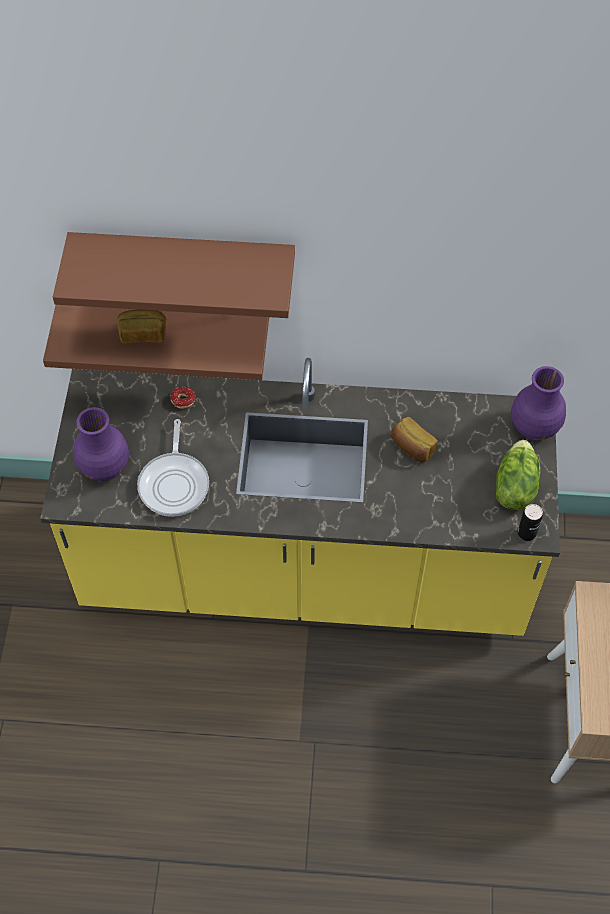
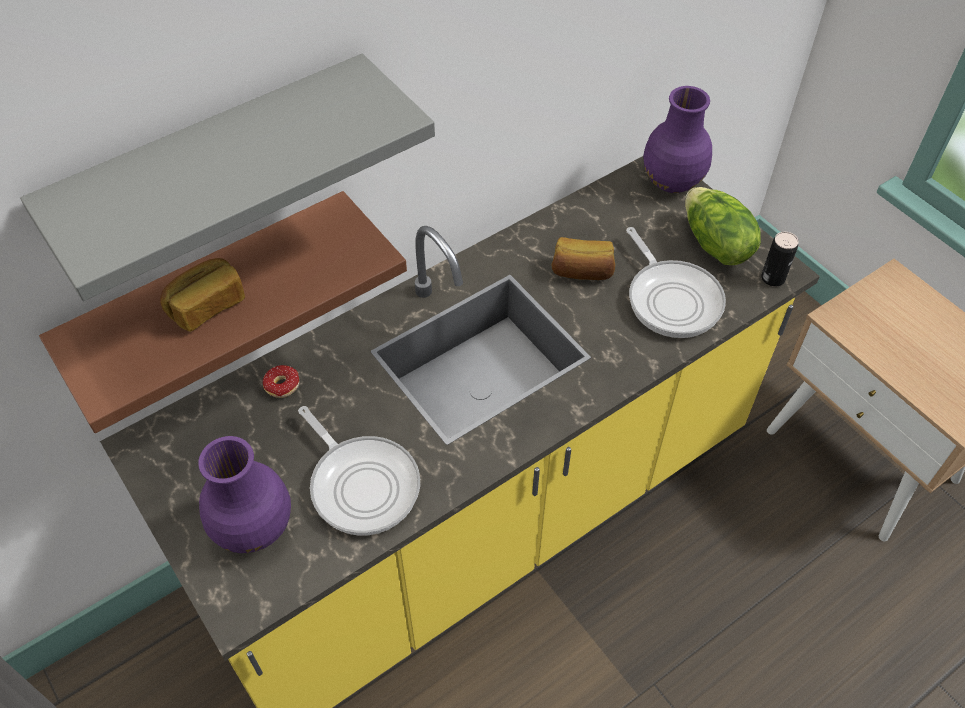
camera: 40 degrees left, 5 degrees down
brown shelf [53,232,295,318] -> grey shelf [20,54,435,301]
none -> frying pan [626,227,726,338]

